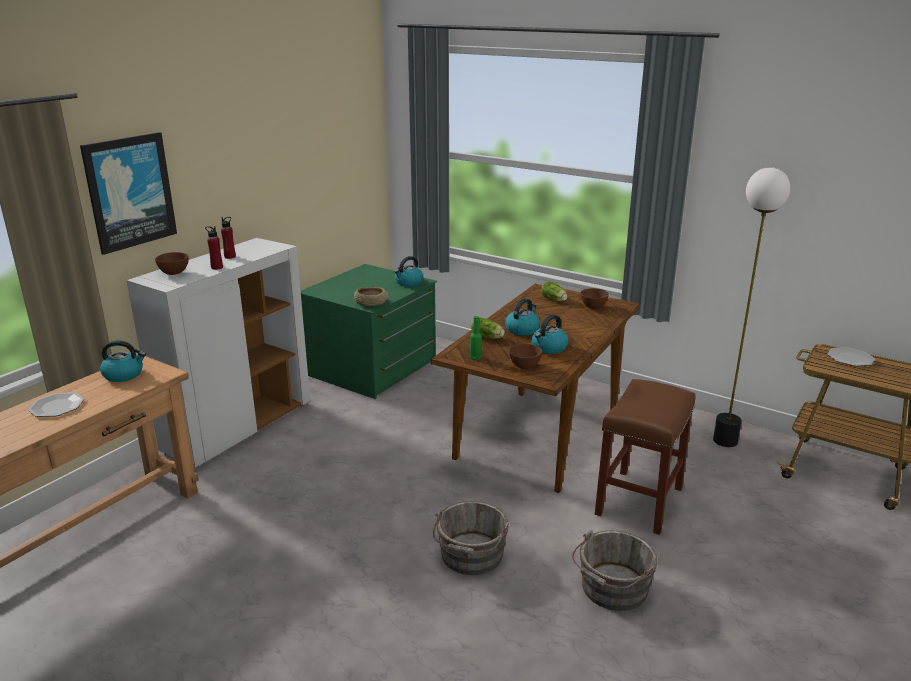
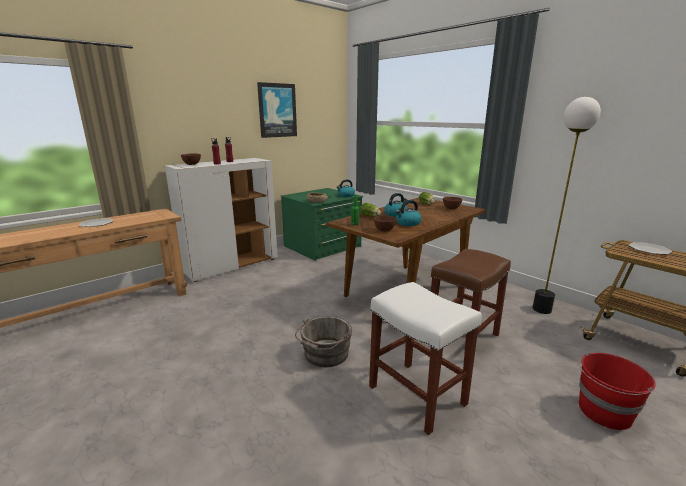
camera: 15 degrees right, 5 degrees down
picture [80,132,177,255] -> picture moved to [257,82,297,138]
kettle [100,340,146,382] -> none
grey bucket [572,530,658,611] -> white stool [369,282,482,435]
none -> red bucket [579,353,656,430]

